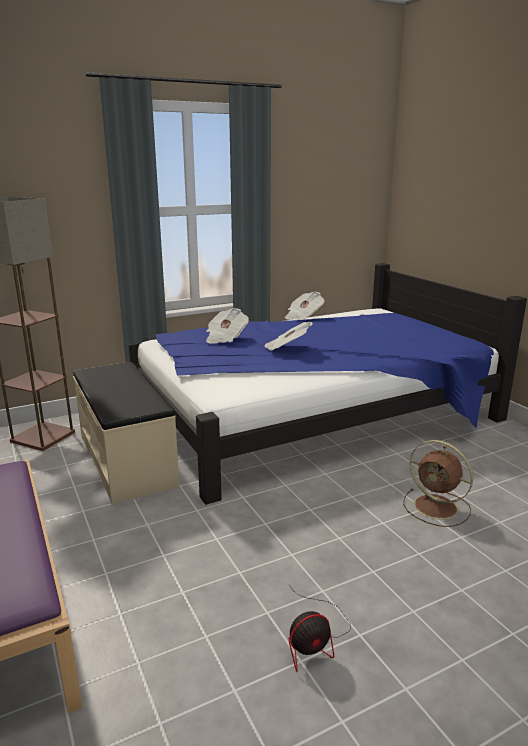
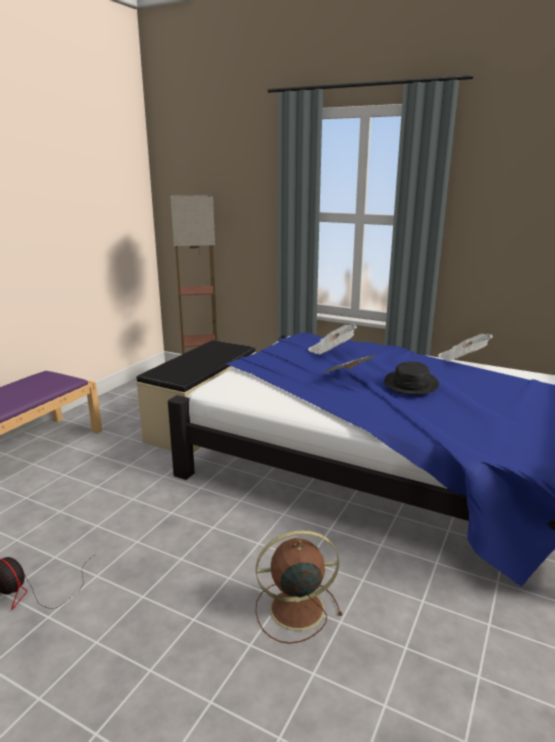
camera: 55 degrees right, 0 degrees up
brown fan [403,440,473,527] -> brown fan turned 75 degrees clockwise [255,530,342,644]
none -> black hat [384,362,439,395]

